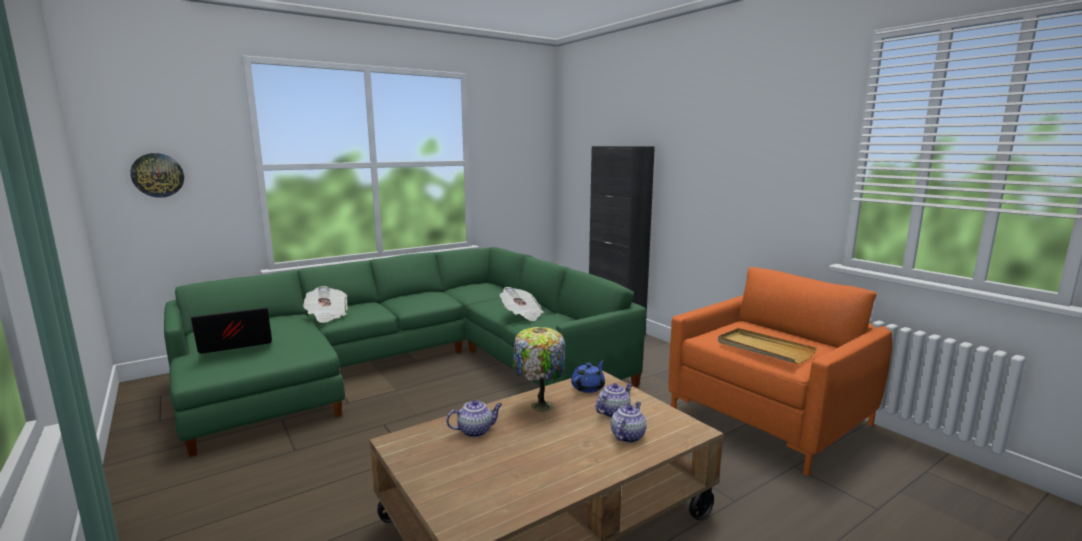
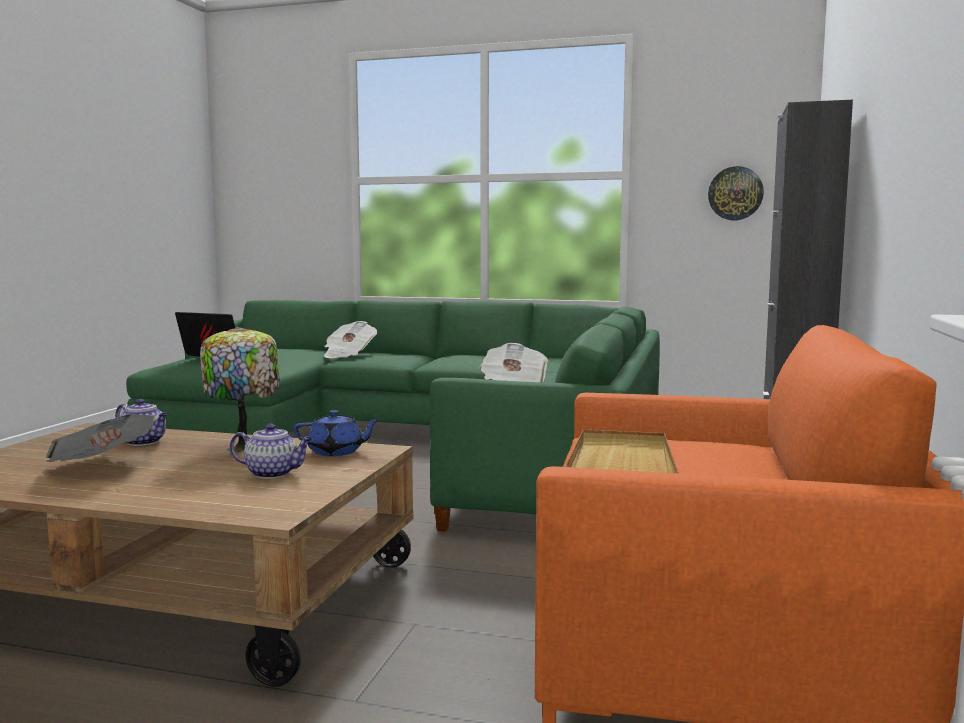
camera: 50 degrees right, 5 degrees down
wall clock [130,153,184,198] -> wall clock moved to [708,166,764,220]
teapot [611,402,647,443] -> none
none -> newspaper [46,414,155,462]

